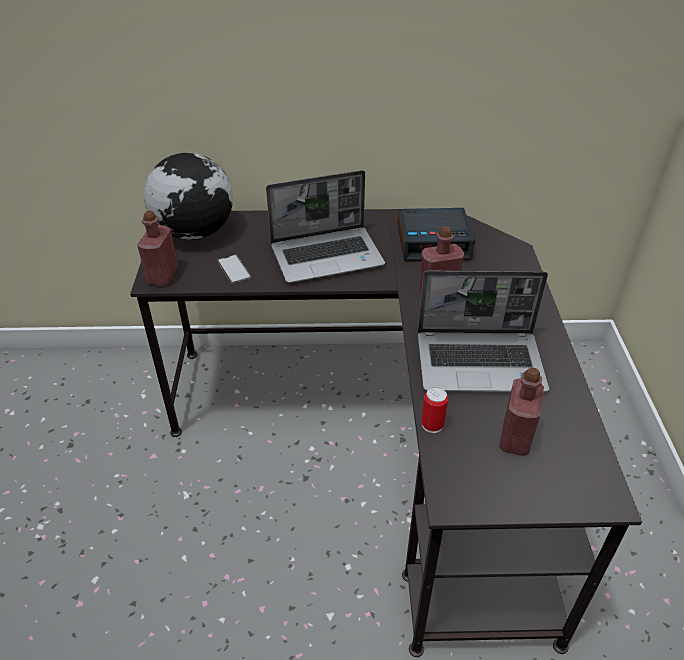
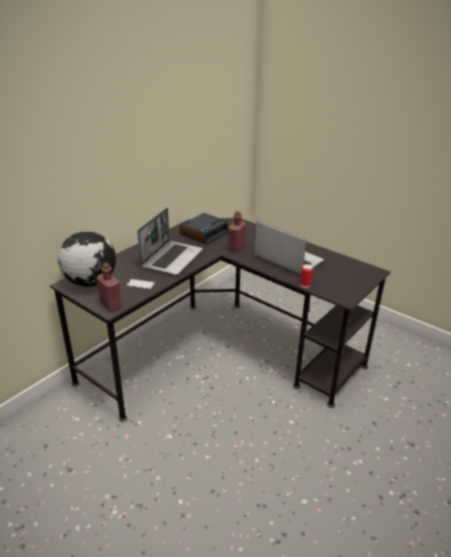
camera: 50 degrees left, 10 degrees down
laptop [418,271,549,392] -> laptop turned 90 degrees counterclockwise [254,221,324,276]
red bottle [499,367,544,456] -> none

